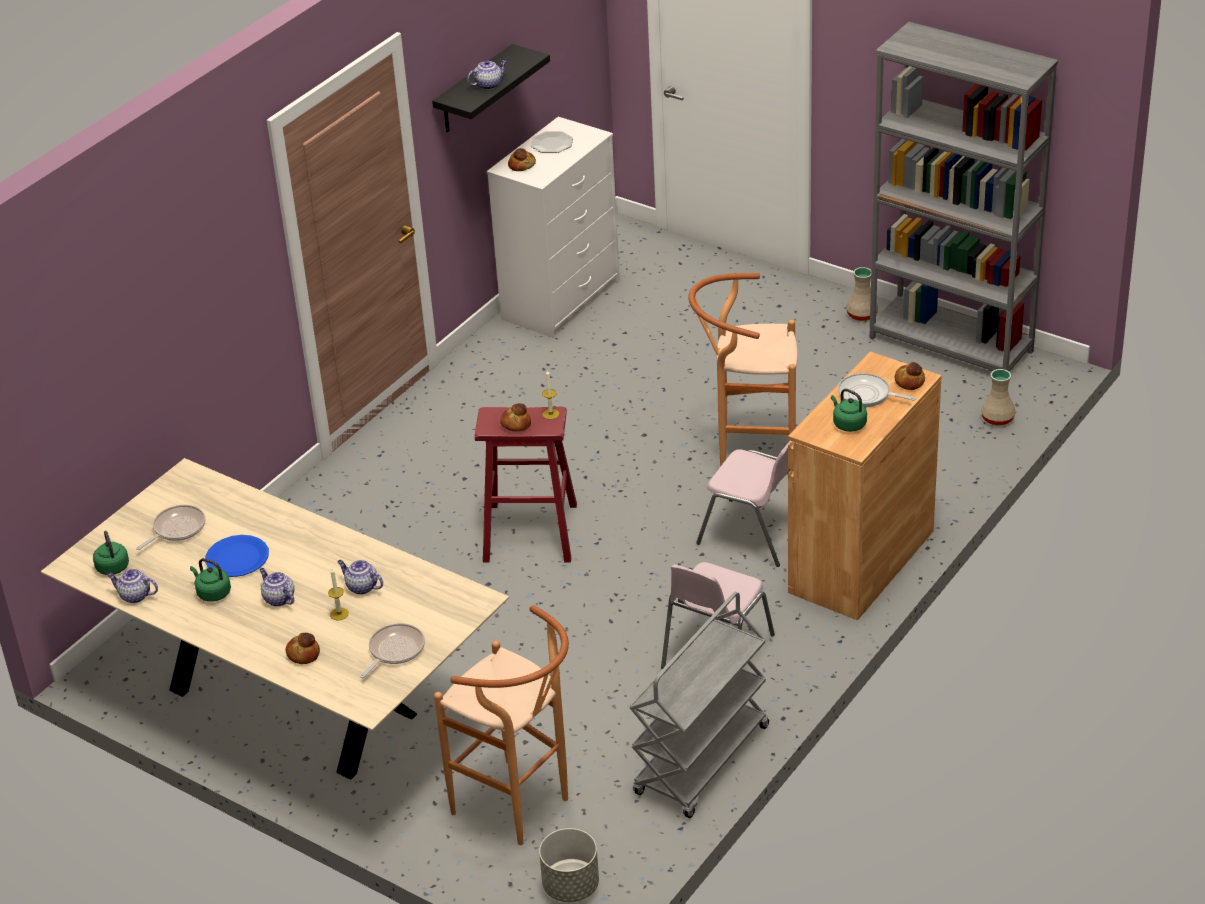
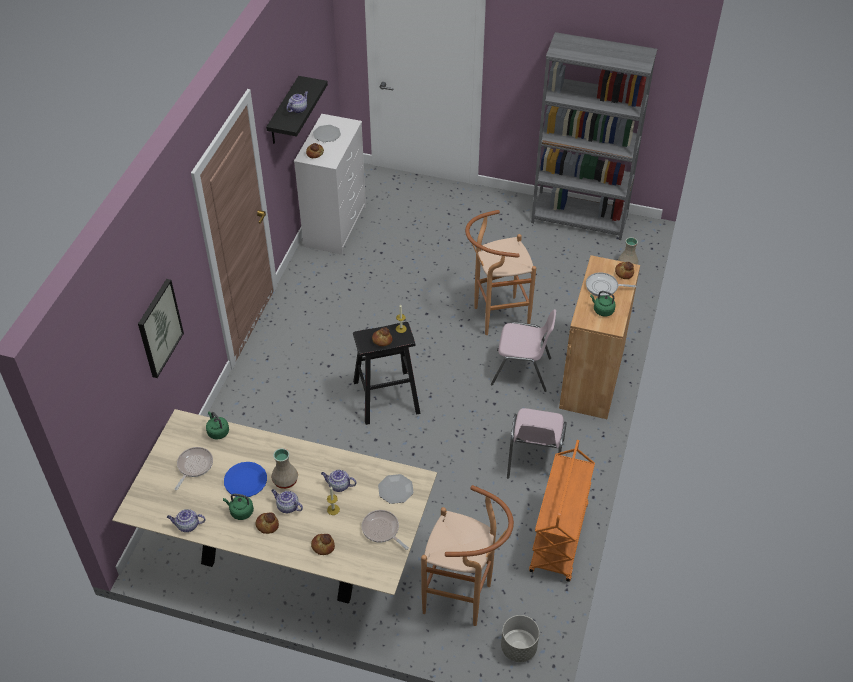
camera: 20 degrees left, 10 degrees up
green kettle [93,531,129,575] -> green kettle moved to [206,411,229,440]
frying pan [360,623,425,678] -> frying pan turned 60 degrees counterclockwise [362,510,409,550]
red stool [475,407,577,563] -> black stool [353,322,420,425]
grey cart [629,592,769,818] -> orange cart [529,440,595,582]
beige vase [846,267,878,321] -> beige vase moved to [271,448,298,489]
none -> picture [138,279,184,378]
none -> bread [255,513,279,534]
none -> plate [378,474,413,504]

